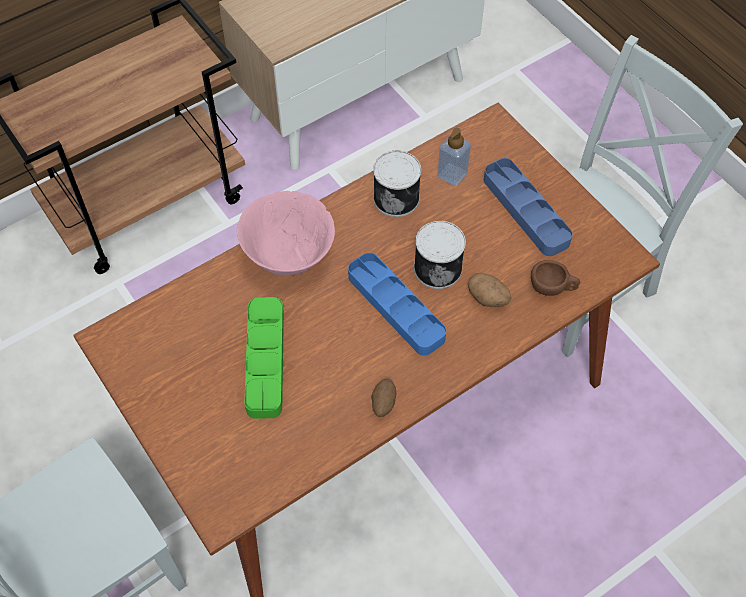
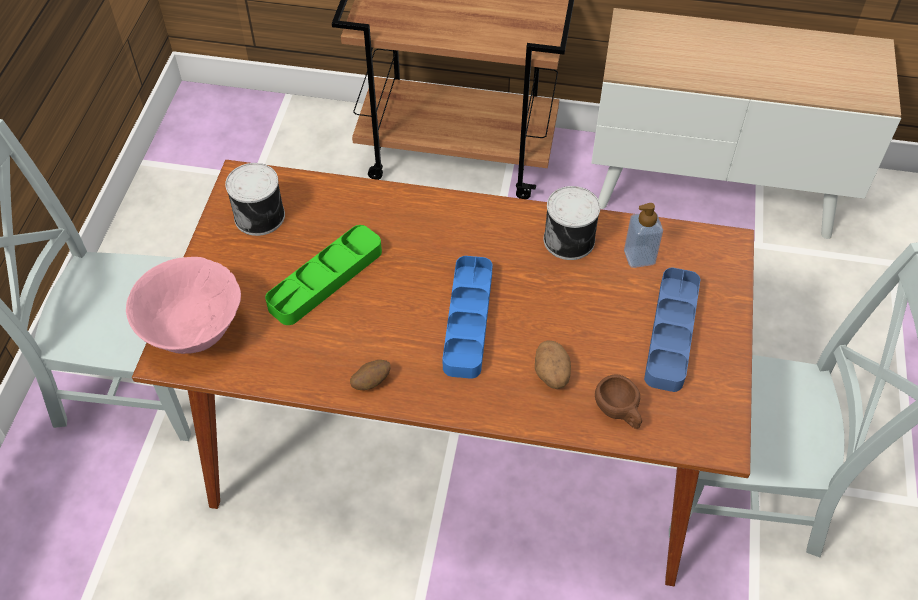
camera: 45 degrees right, 5 degrees down
pink bowl [237,191,335,276] -> pink bowl moved to [126,257,241,354]
can [414,221,466,289] -> can moved to [225,163,285,236]

